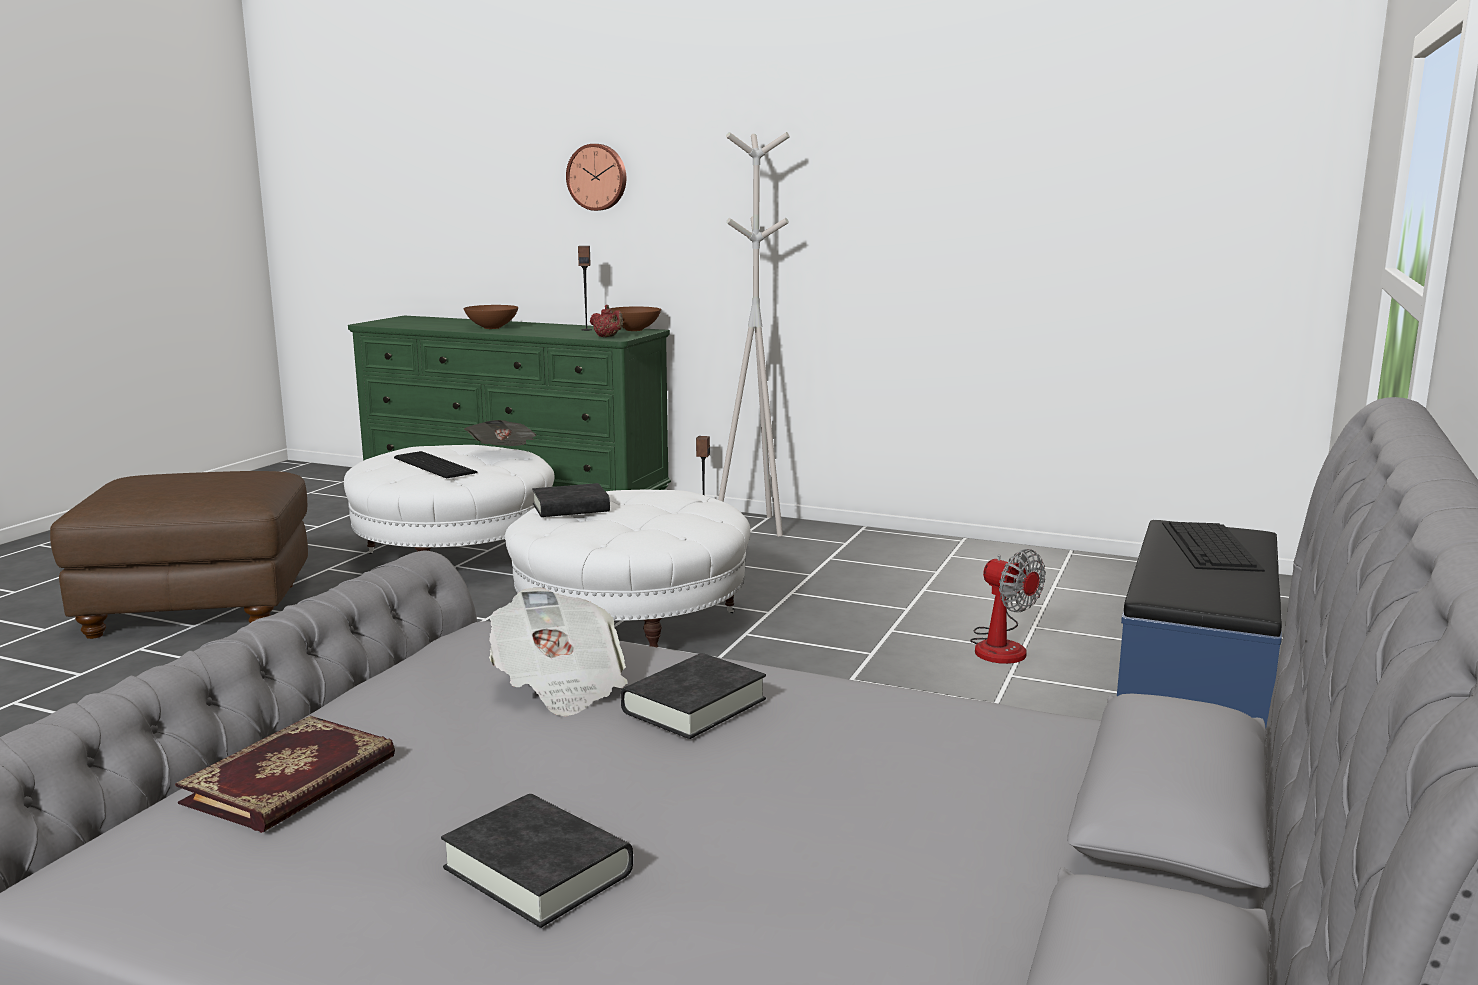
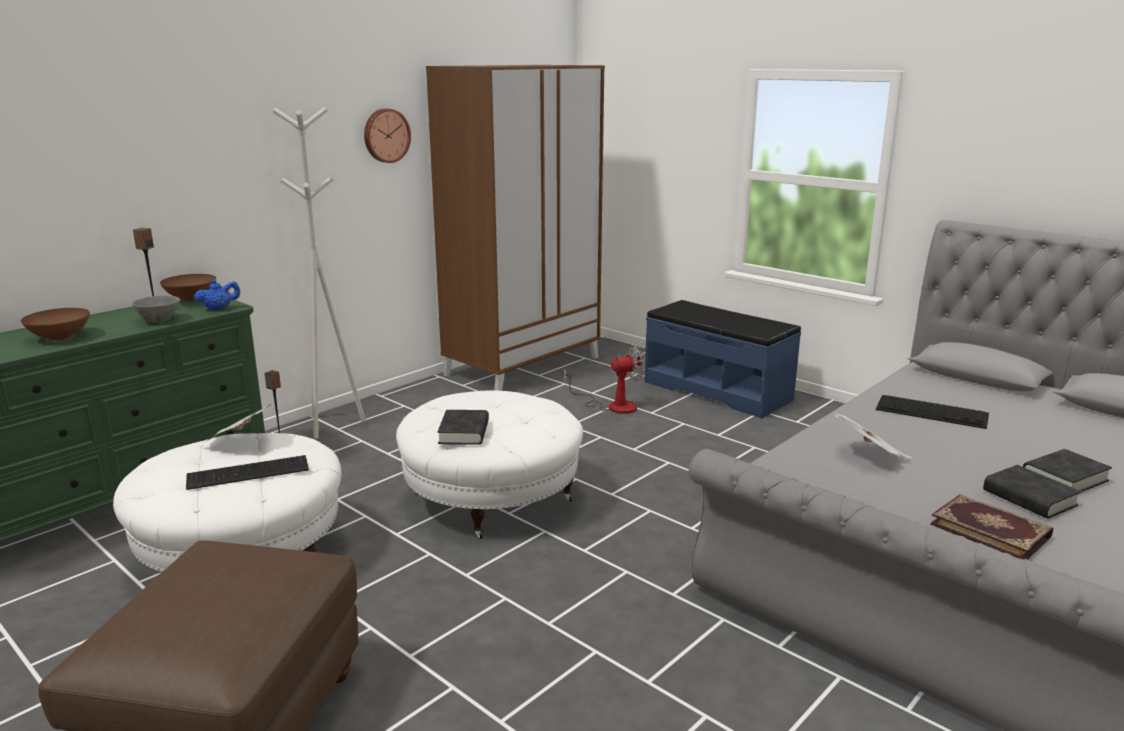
camera: 70 degrees left, 5 degrees up
wall clock [566,144,626,211] -> wall clock moved to [364,109,411,163]
red teapot [590,305,623,337] -> blue teapot [194,279,240,311]
black book [621,653,766,739] -> black book moved to [983,465,1081,519]
keyboard [1162,522,1265,572] -> keyboard moved to [876,395,989,429]
none -> grey bowl [132,296,180,323]
none -> brown wardrobe [426,65,605,391]

